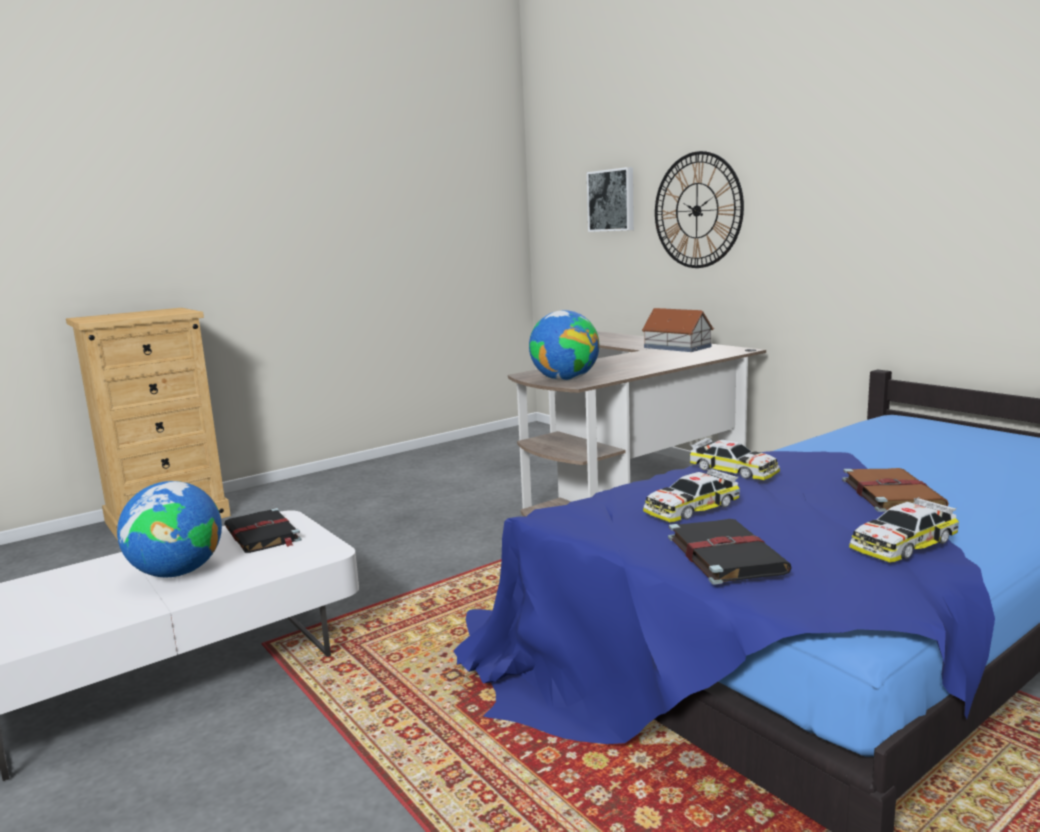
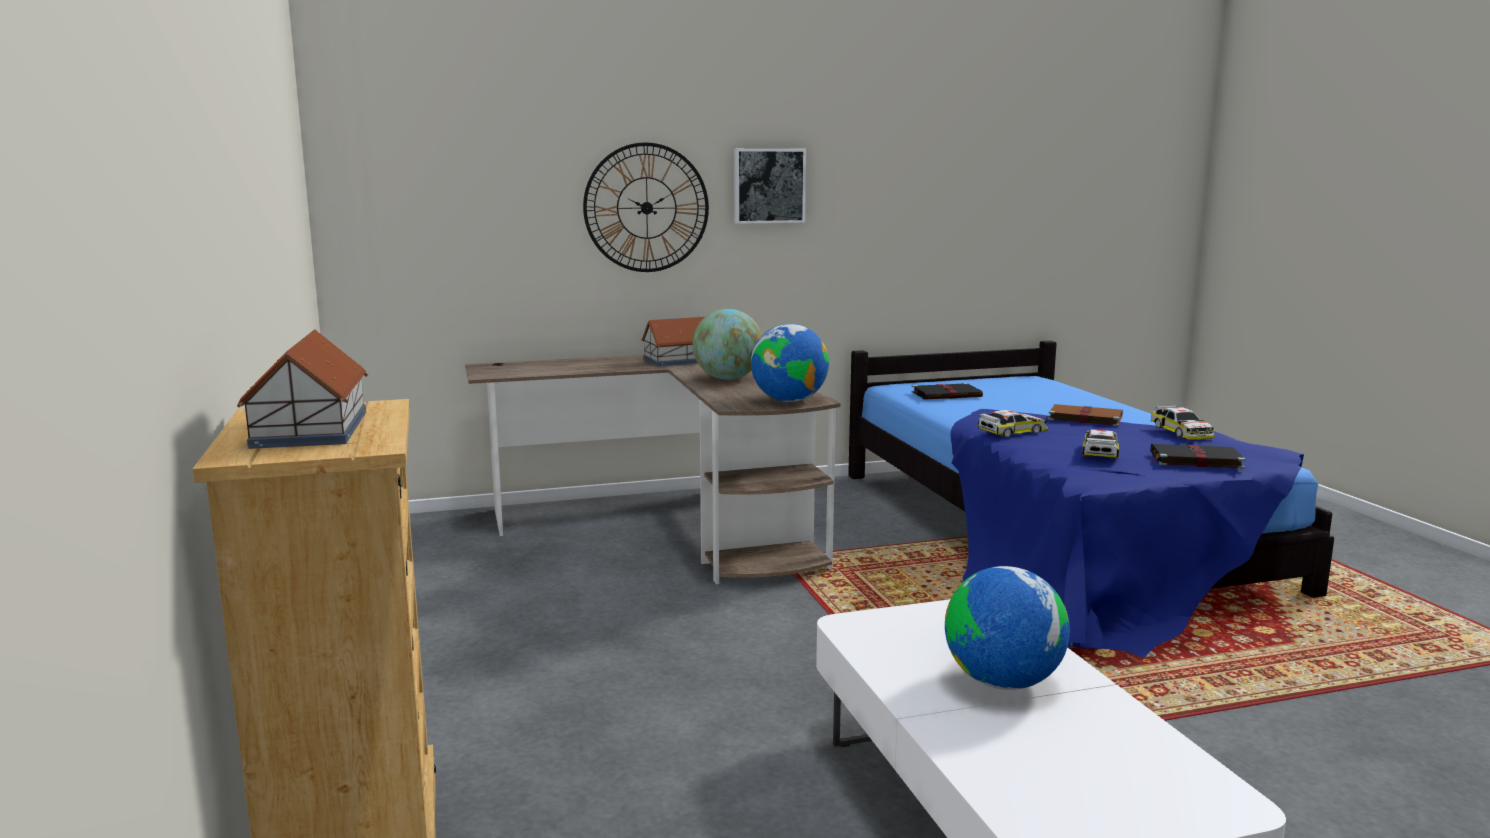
camera: 70 degrees left, 0 degrees up
black book [224,508,301,553] -> black book moved to [912,383,983,400]
picture [587,167,634,232] -> picture moved to [734,149,806,224]
toy car [643,468,740,523] -> toy car turned 150 degrees counterclockwise [1082,430,1119,459]
none -> toy house [237,329,368,449]
none -> globe [692,309,762,380]

